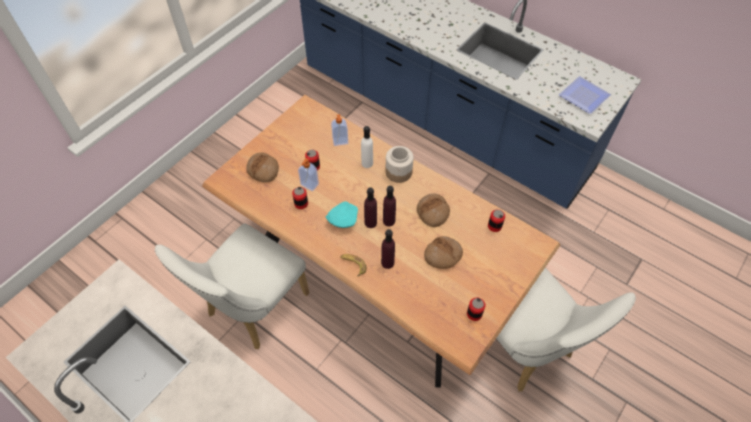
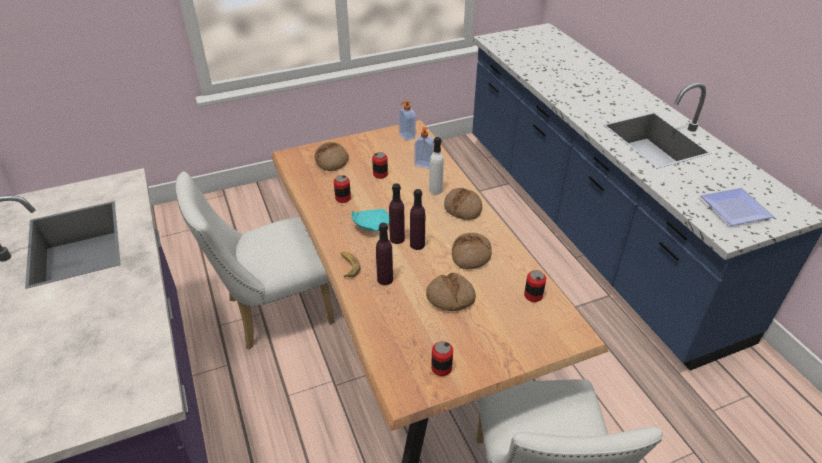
camera: 30 degrees right, 15 degrees down
soap dispenser [298,158,319,191] -> soap dispenser moved to [399,100,416,141]
jar [386,146,414,183] -> bread [444,188,482,220]

